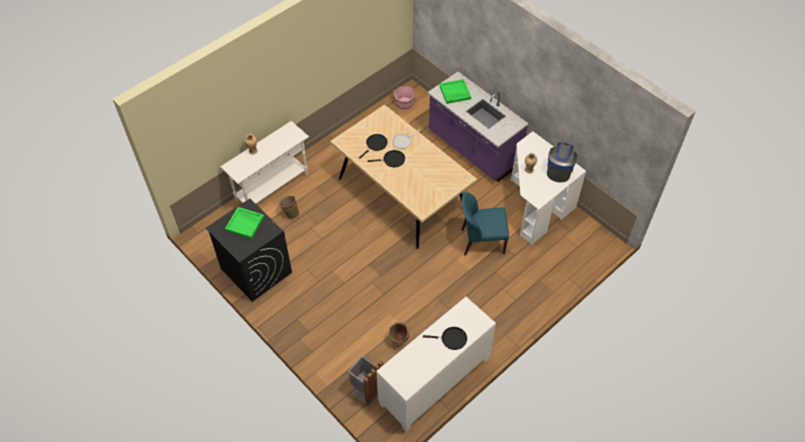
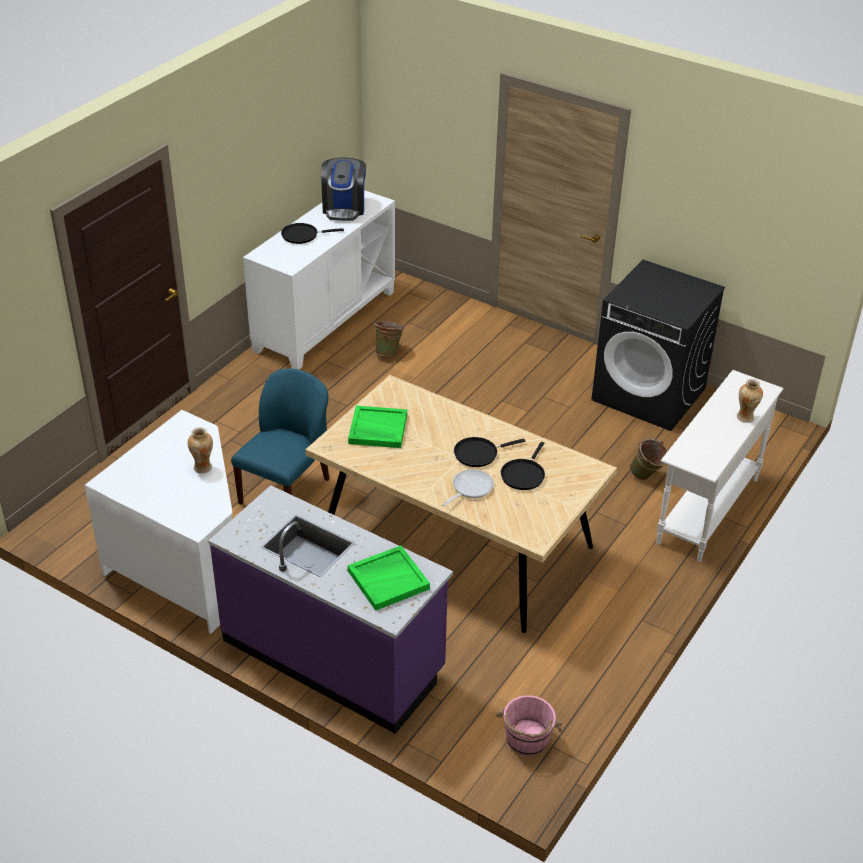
camera: 165 degrees right, 15 degrees down
green tray [225,207,264,239] -> green tray moved to [348,406,407,448]
grey trash can [348,356,383,407] -> none
blue chair [461,192,509,256] -> blue chair turned 45 degrees counterclockwise [231,368,329,505]
coffee machine [547,142,577,182] -> coffee machine moved to [321,158,366,221]

